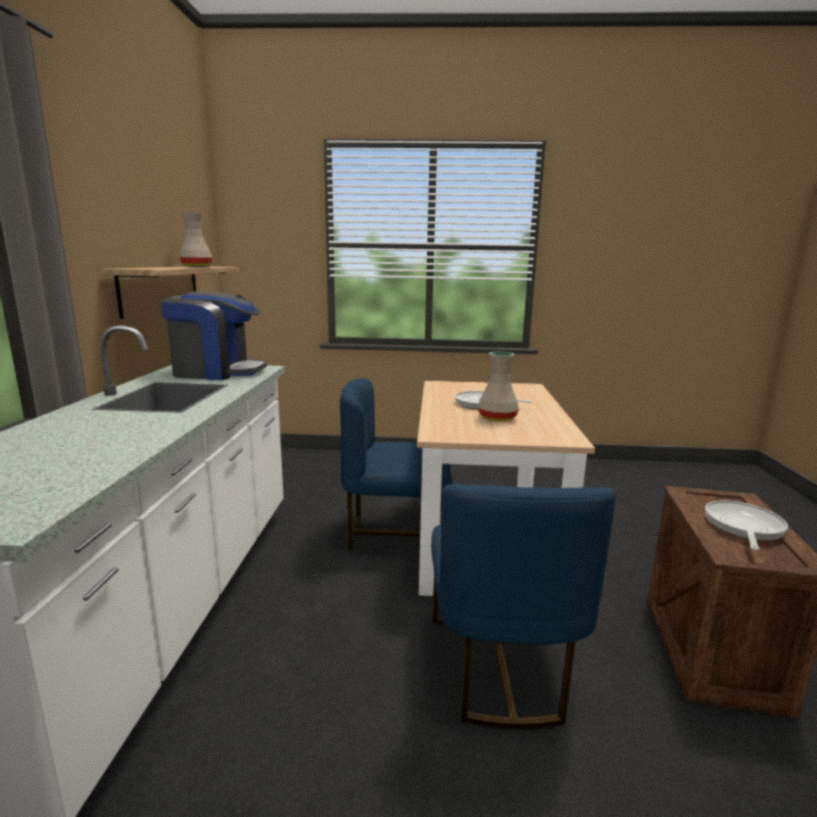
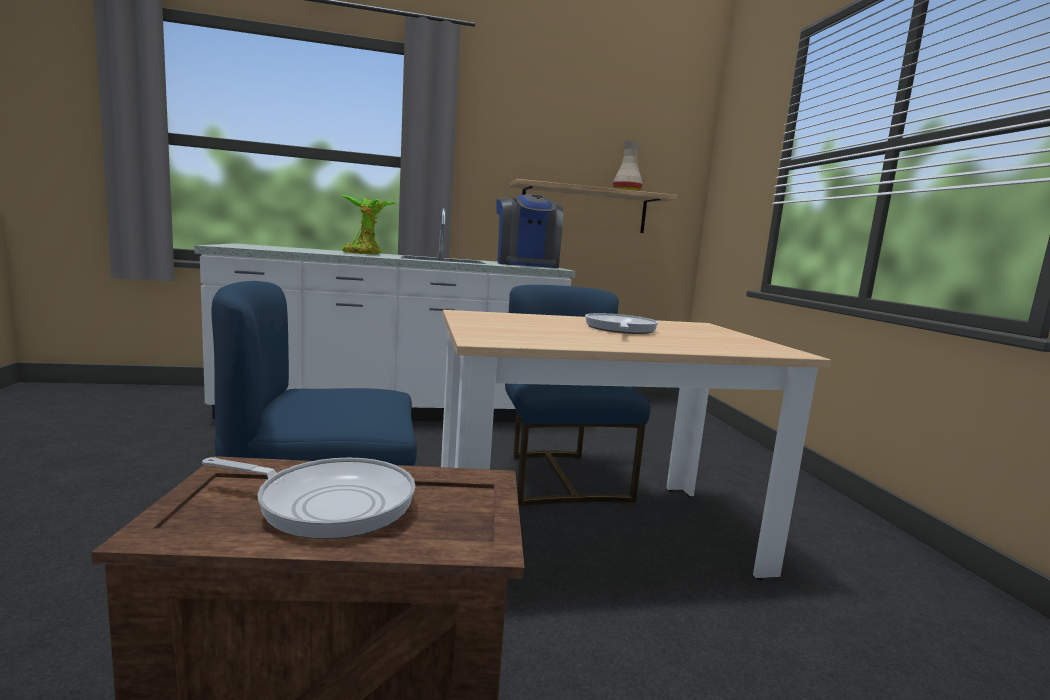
camera: 75 degrees right, 5 degrees down
beige vase [478,352,519,421] -> none
none -> potted plant [340,195,395,254]

